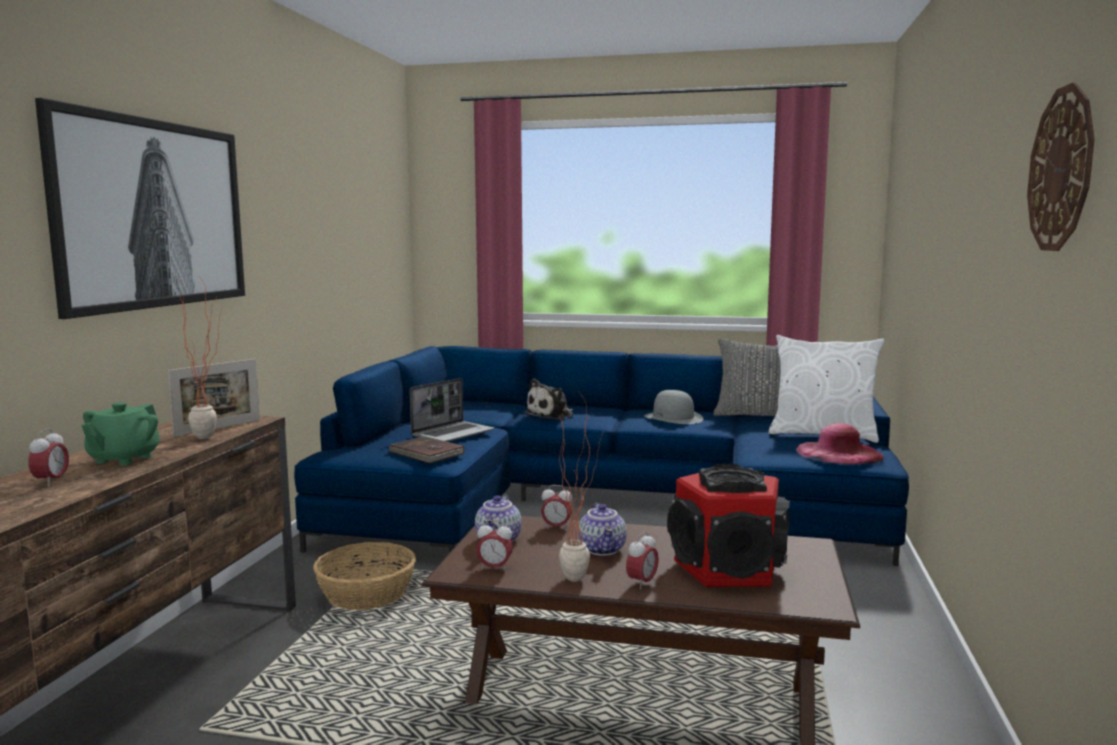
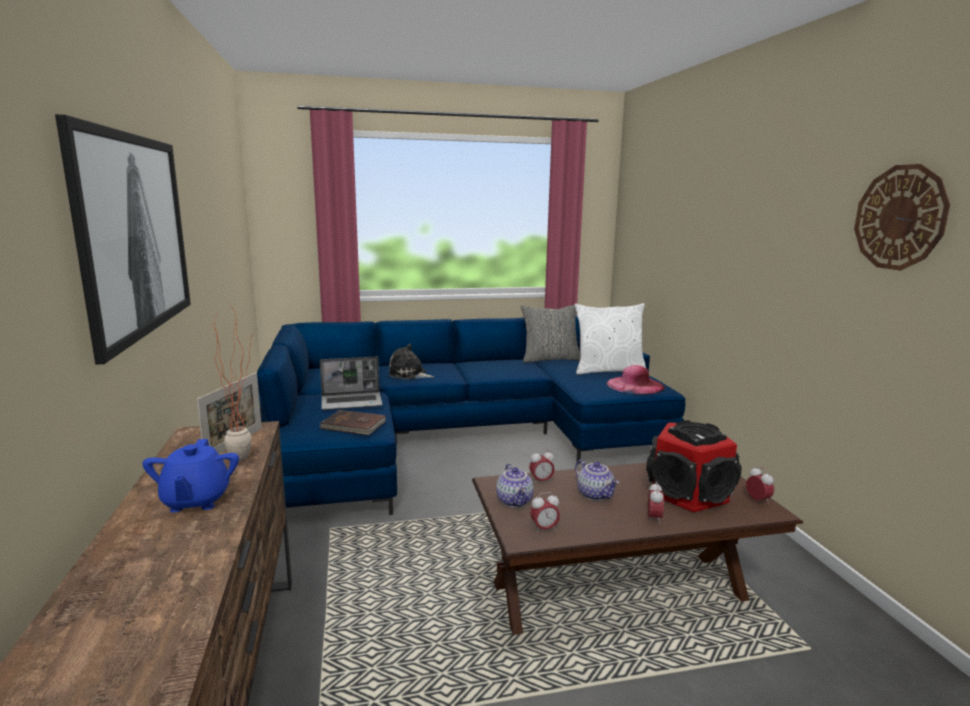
camera: 25 degrees left, 5 degrees up
alarm clock [28,428,69,486] -> alarm clock moved to [746,466,774,505]
green teapot [82,402,160,466] -> blue teapot [142,439,239,512]
basket [313,542,416,610] -> none
laptop [410,378,495,442] -> laptop turned 60 degrees clockwise [320,356,383,410]
plush toy [524,379,573,420] -> plush toy turned 90 degrees clockwise [388,344,435,380]
potted plant [559,393,605,582] -> none
grey hat [644,390,704,424] -> none

